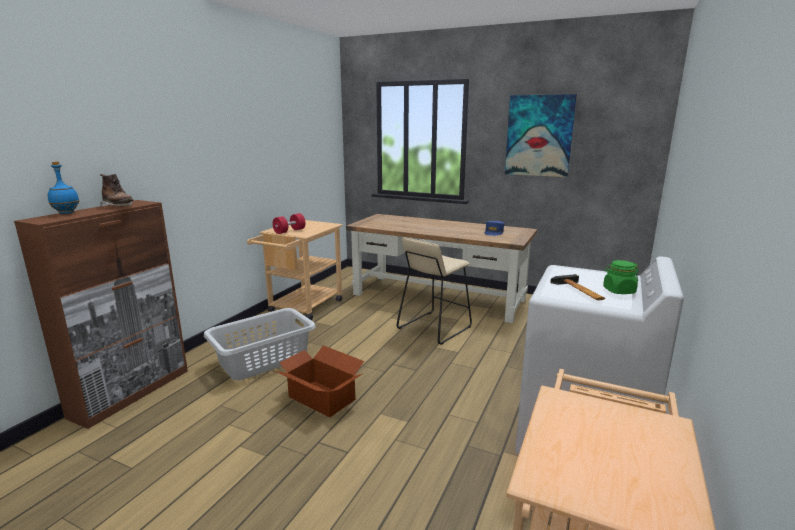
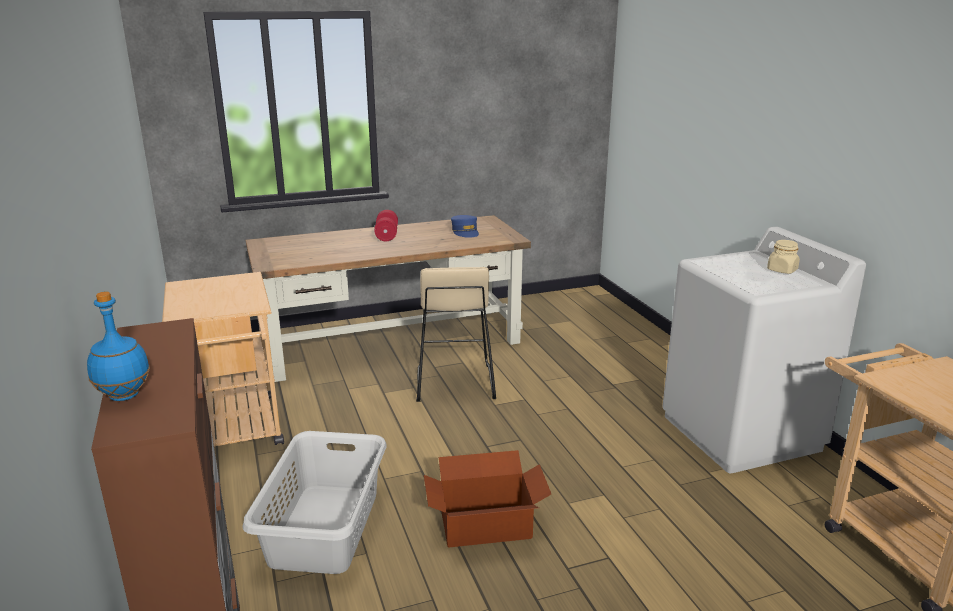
camera: 45 degrees left, 5 degrees up
brown boot [100,174,134,207] -> none
red dumbbell [272,213,306,234] -> red dumbbell moved to [374,210,398,241]
picture [505,94,577,177] -> none
hammer [550,274,605,300] -> none
green jar [603,260,639,294] -> beige jar [767,240,800,274]

